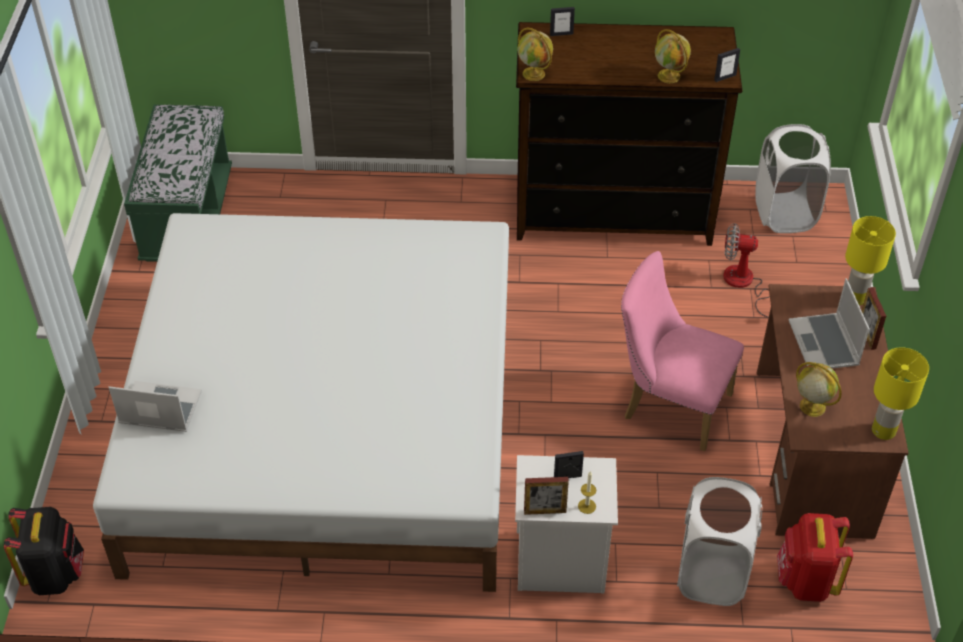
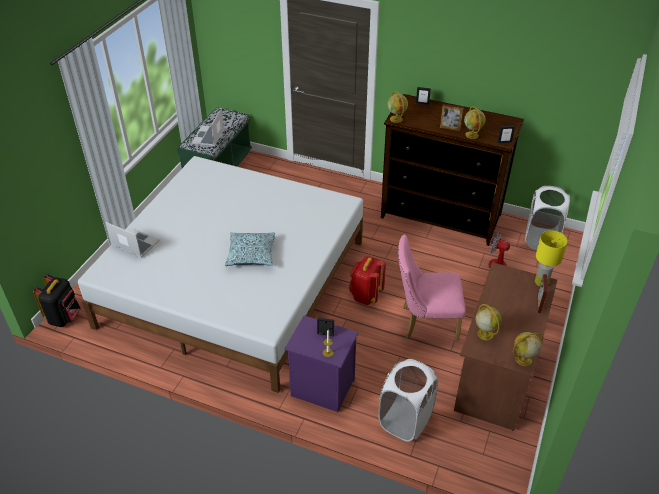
camera: 20 degrees right, 5 degrees down
white nightstand [515,455,618,593] -> purple nightstand [285,316,358,412]
picture frame [524,477,569,515] -> picture frame moved to [440,104,464,131]
pink chair [621,251,744,451] -> pink chair turned 45 degrees counterclockwise [398,234,466,341]
red backpack [777,513,853,602] -> red backpack moved to [349,256,386,305]
laptop [789,278,870,369] -> laptop moved to [192,108,224,147]
yellow table lamp [872,347,929,440] -> globe [513,332,543,366]
none -> pillow [225,232,275,266]

